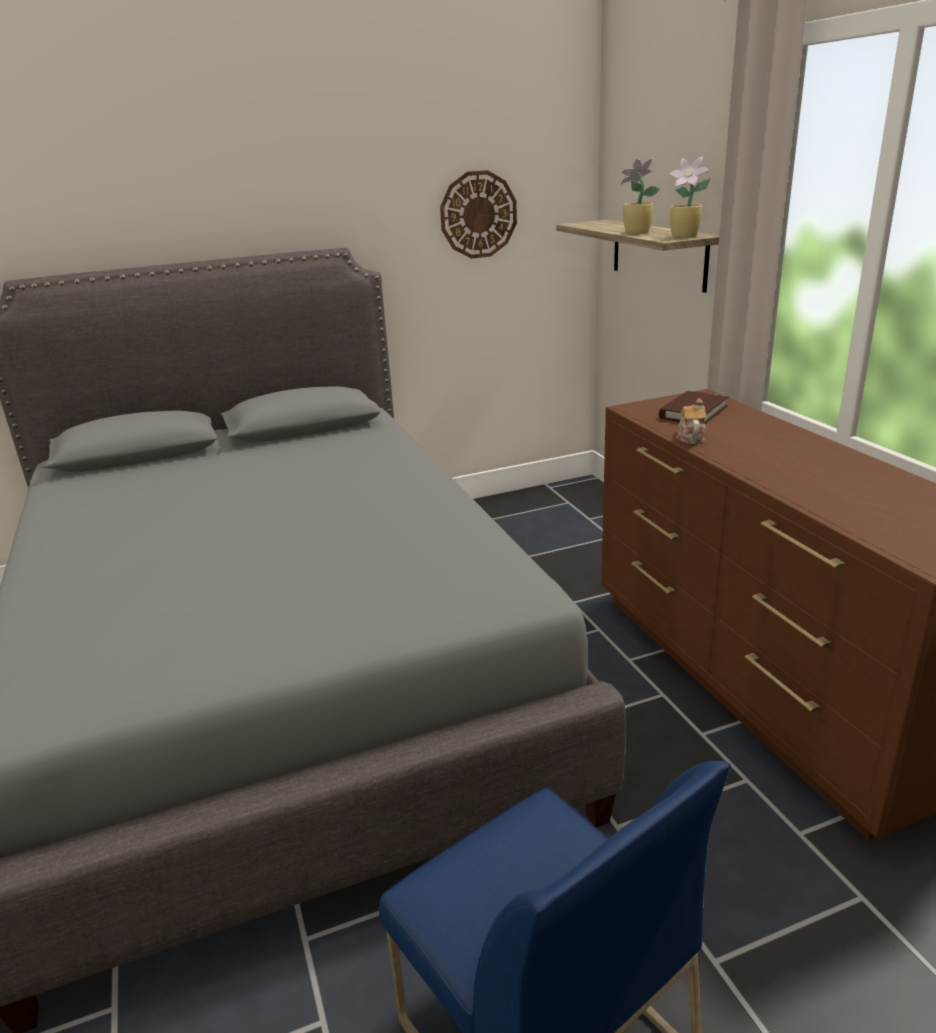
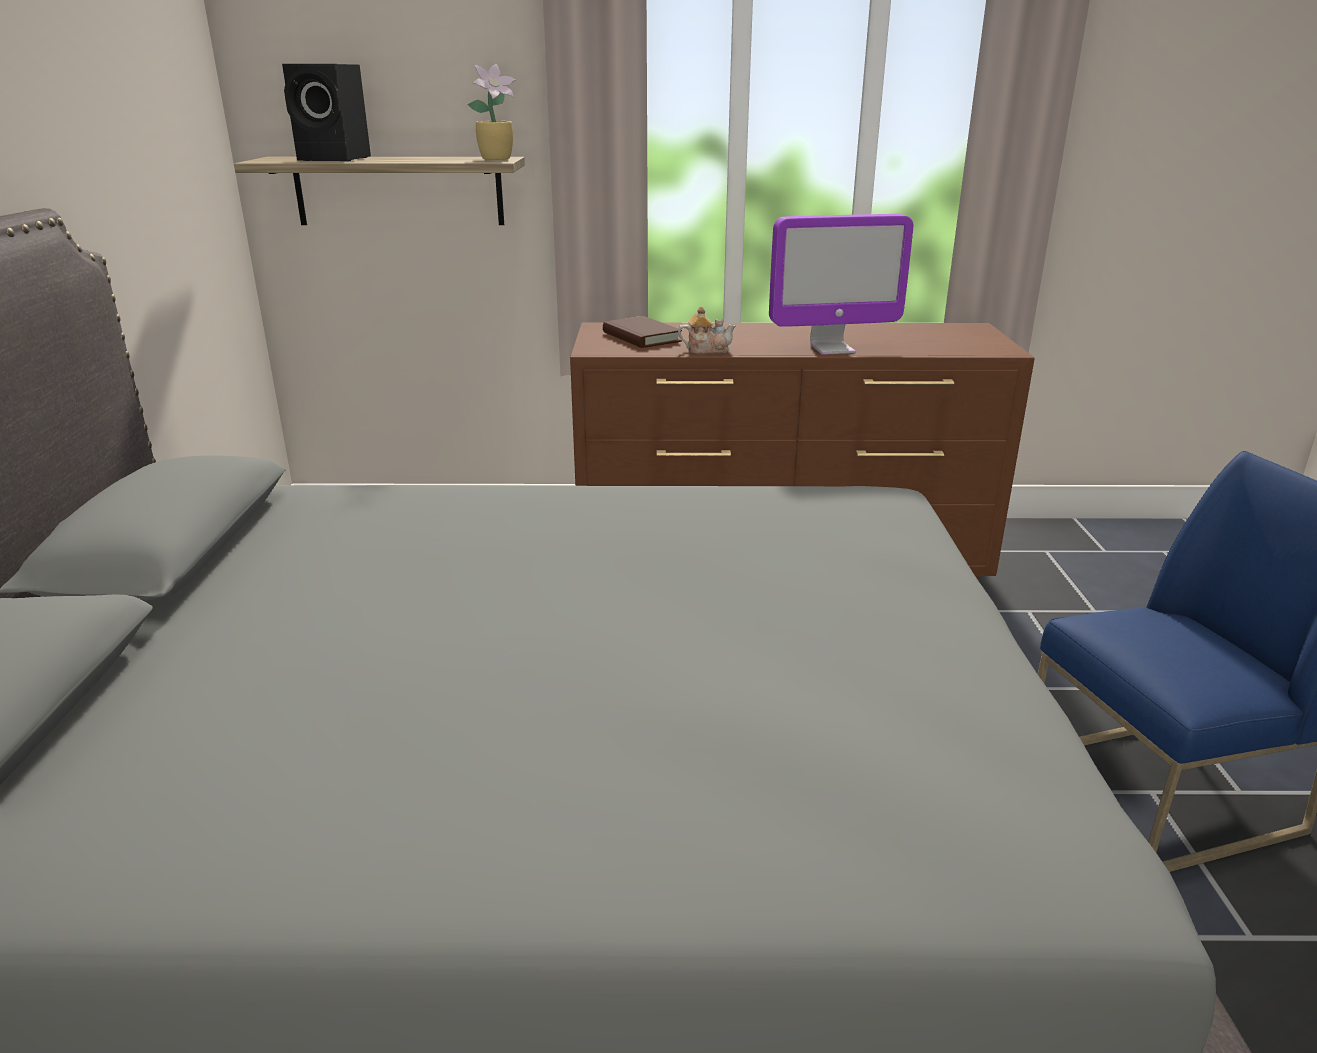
camera: 70 degrees left, 0 degrees up
wall clock [440,170,517,259] -> none
potted plant [621,158,660,234] -> none
teapot [676,398,706,444] -> teapot turned 150 degrees clockwise [678,306,736,354]
none -> black speaker [282,64,371,161]
none -> monitor [769,214,913,355]

